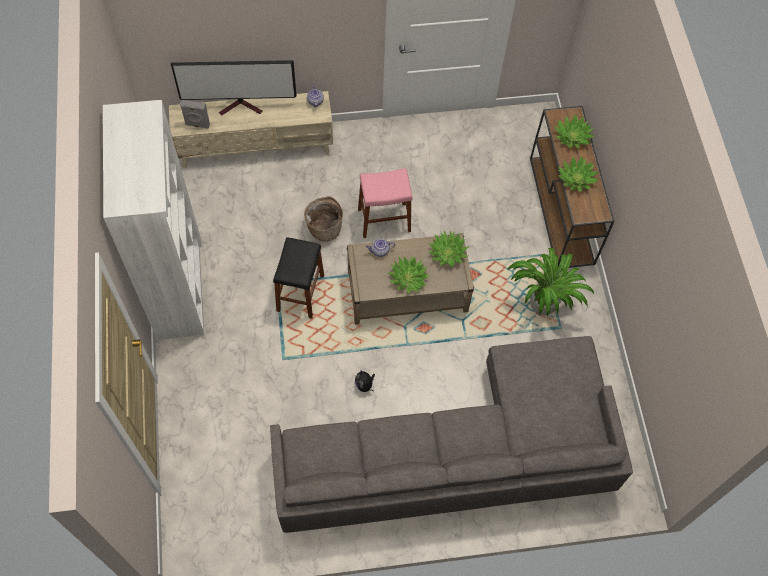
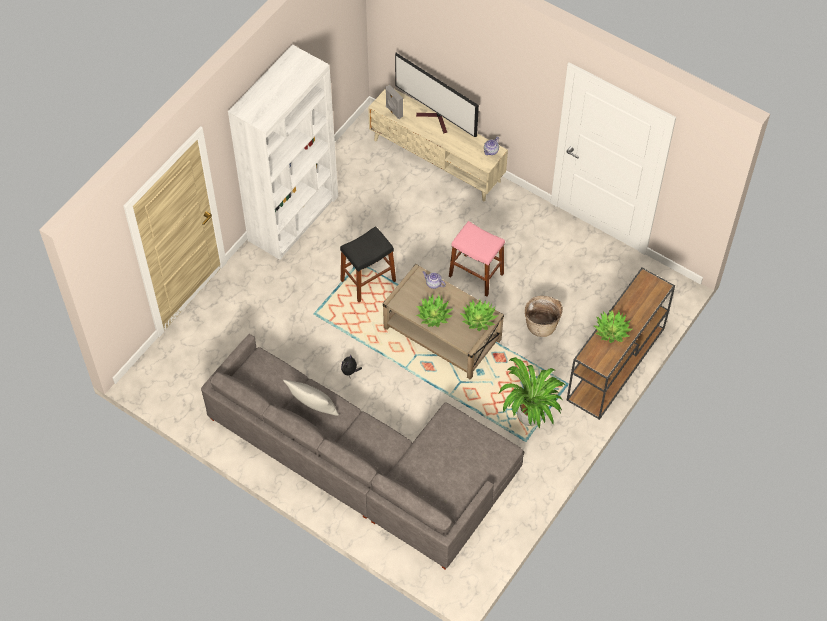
camera: 45 degrees right, 5 degrees down
basket [304,196,343,242] -> basket moved to [525,296,563,337]
potted plant [554,114,594,148] -> none
none -> grey pillow [283,380,339,416]

